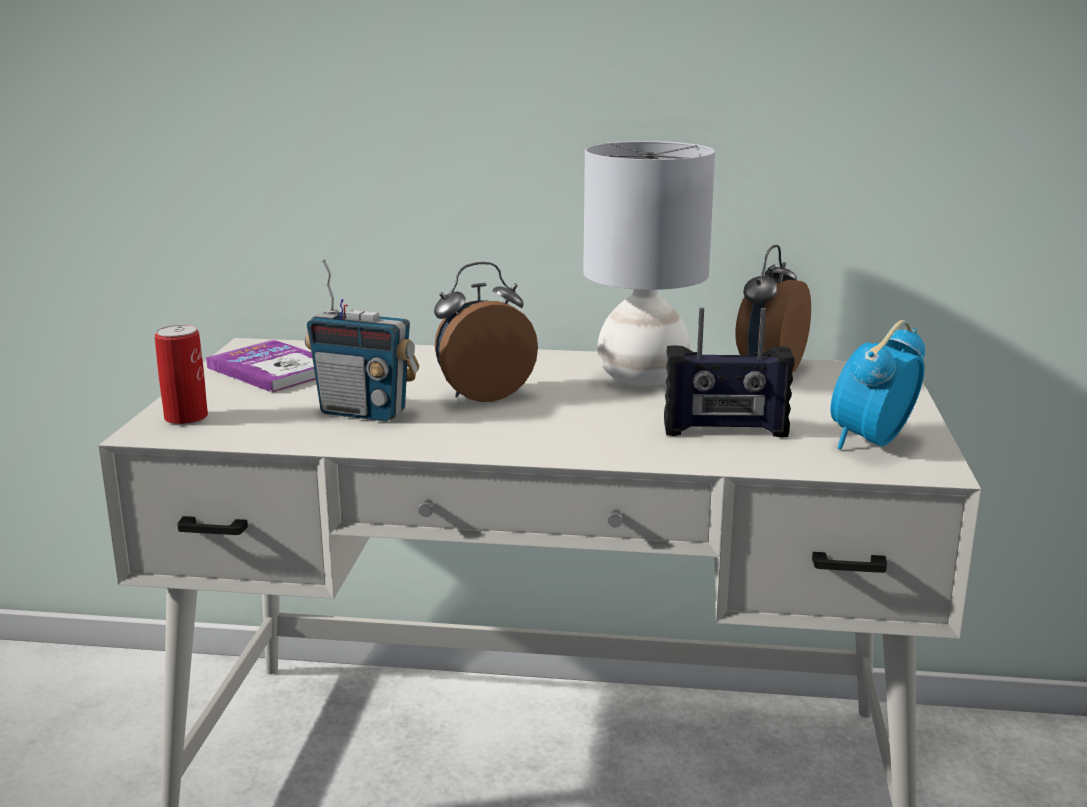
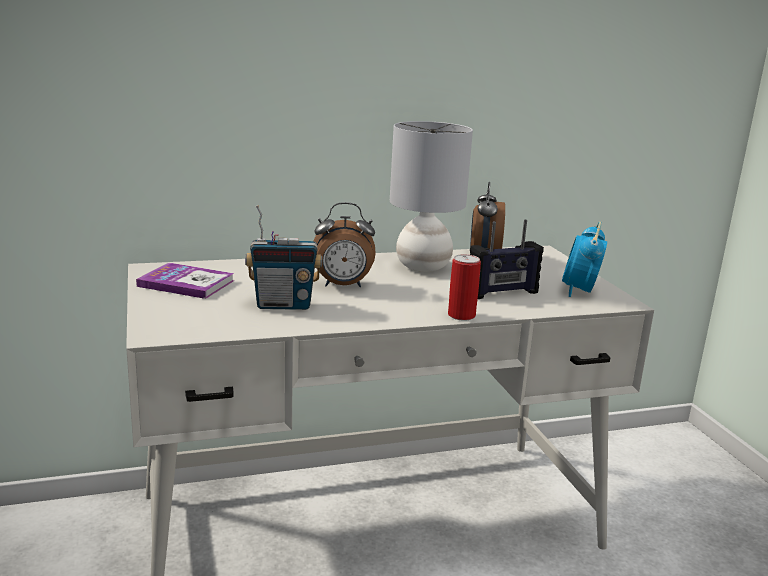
camera: 25 degrees left, 0 degrees up
can [155,324,208,425] -> can moved to [448,254,481,321]
alarm clock [434,262,538,402] -> alarm clock turned 135 degrees counterclockwise [313,202,376,287]

